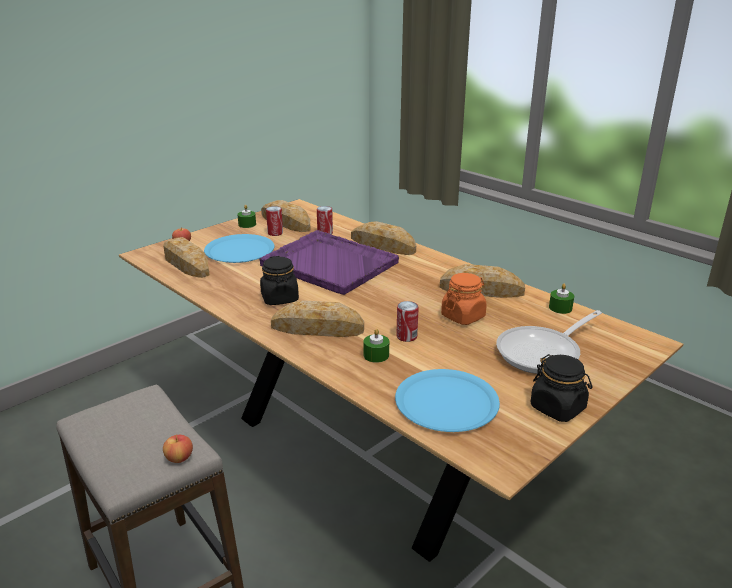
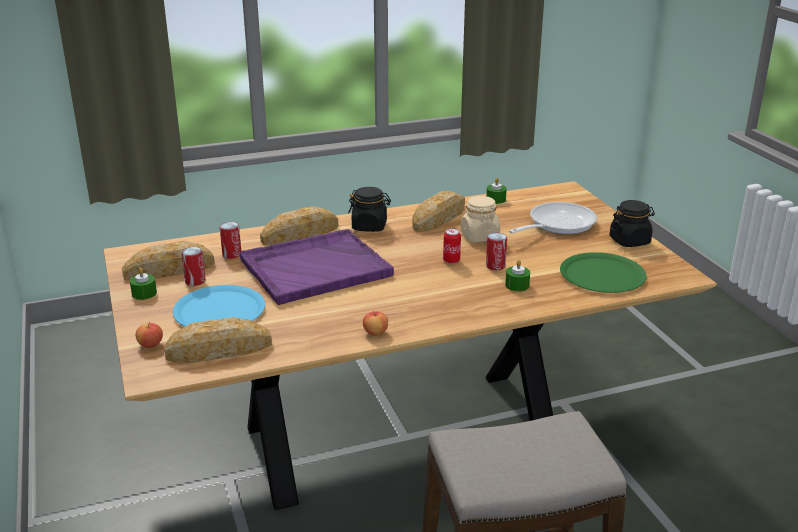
camera: 65 degrees left, 0 degrees up
apple [163,434,193,463] -> apple moved to [363,311,388,336]
black jar [260,256,299,305] -> black jar moved to [348,187,391,232]
bread [271,300,364,337] -> none
blue plate [395,369,500,432] -> green plate [560,252,647,293]
orange jar [441,273,487,325] -> beige jar [461,196,500,242]
frying pan [496,310,602,374] -> frying pan turned 120 degrees counterclockwise [509,202,597,234]
none -> can [443,228,461,264]

